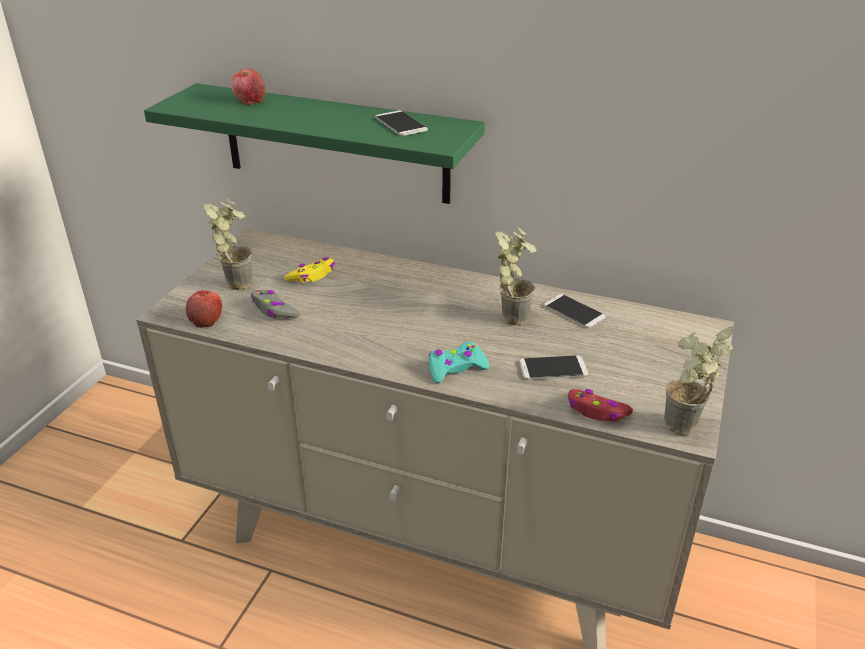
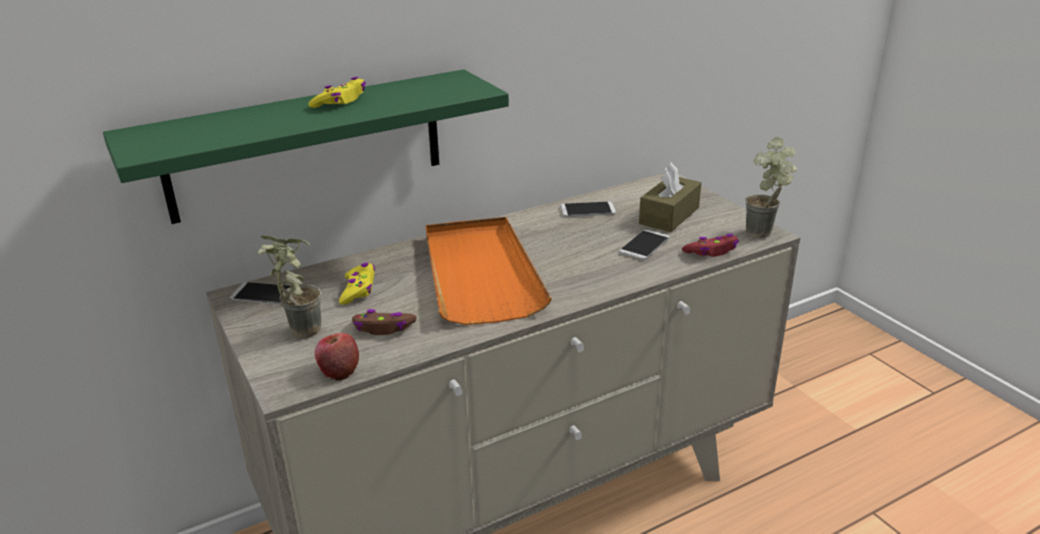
camera: 50 degrees left, 5 degrees down
apple [231,69,265,105] -> none
grey game controller [251,290,300,319] -> brown game controller [352,309,417,335]
phone [375,111,428,136] -> phone moved to [230,282,291,304]
turquoise game controller [429,342,489,383] -> none
potted plant [494,227,536,326] -> none
none -> yellow game controller [308,77,366,108]
none -> orange tray [426,217,552,325]
none -> brown tissue box [639,162,701,232]

